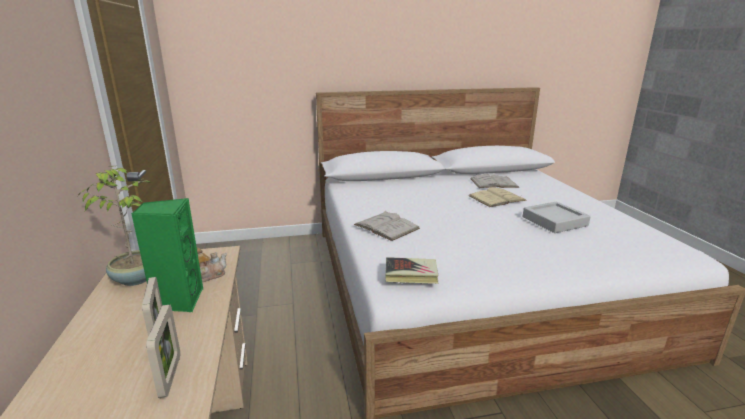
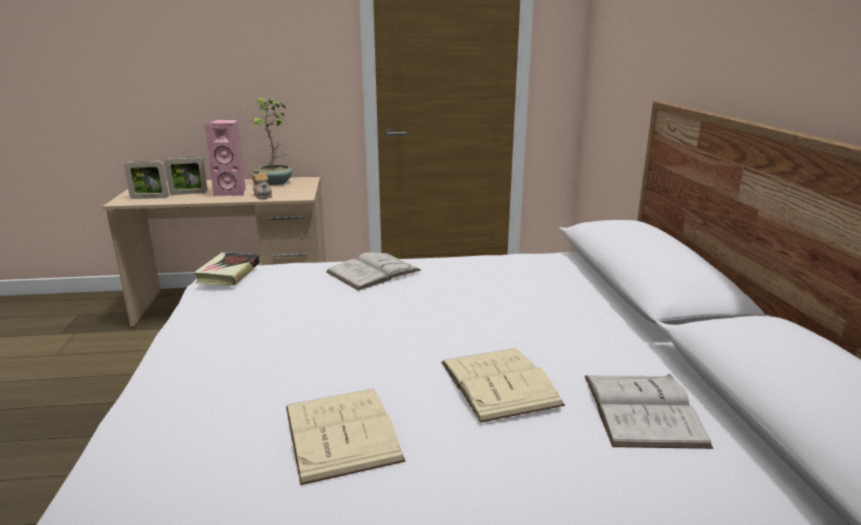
camera: 95 degrees right, 0 degrees up
green speaker [131,198,203,312] -> pink speaker [204,119,246,196]
grey tray [523,202,591,233] -> beige book [286,389,406,485]

